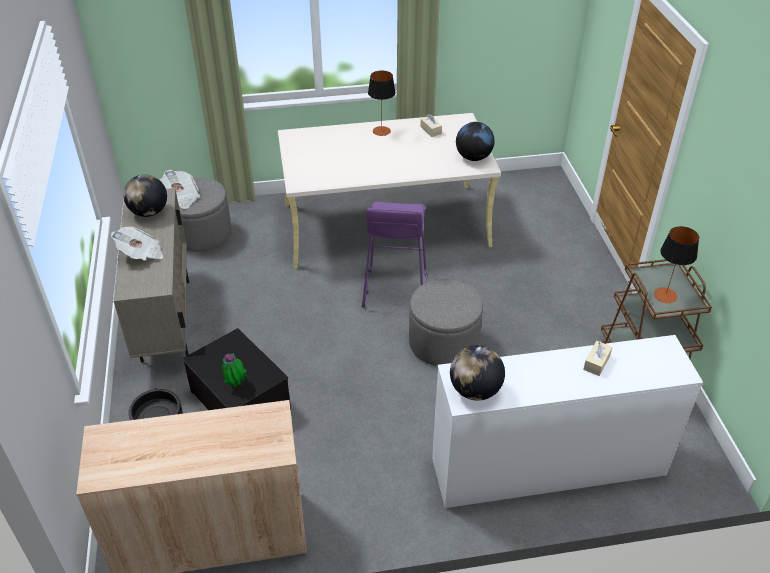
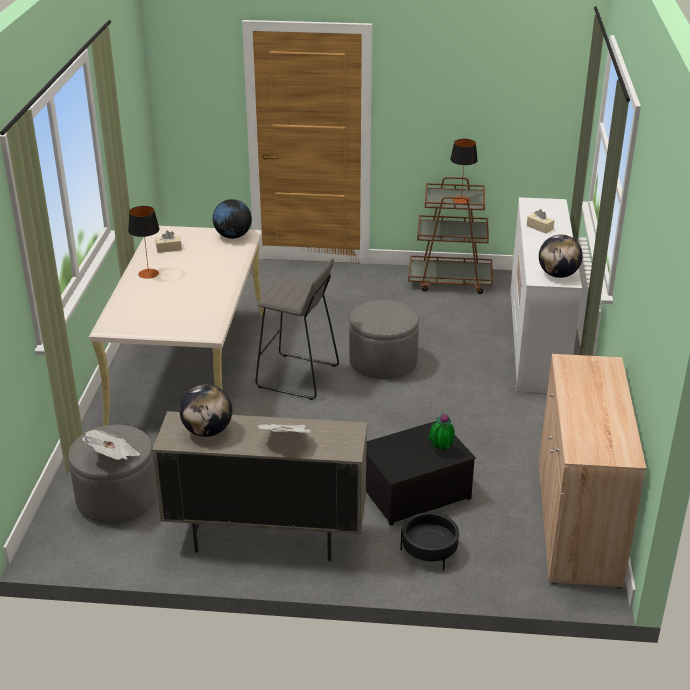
camera: 75 degrees left, 10 degrees down
purple stool [362,202,428,308] -> grey stool [255,258,339,400]

